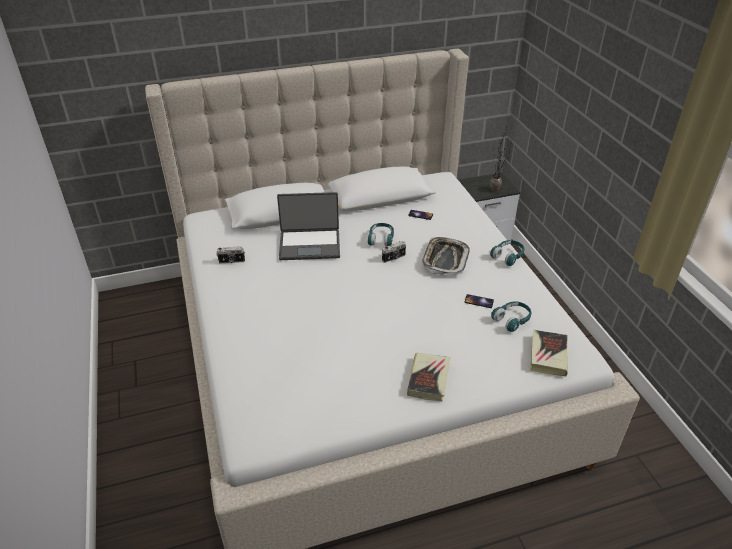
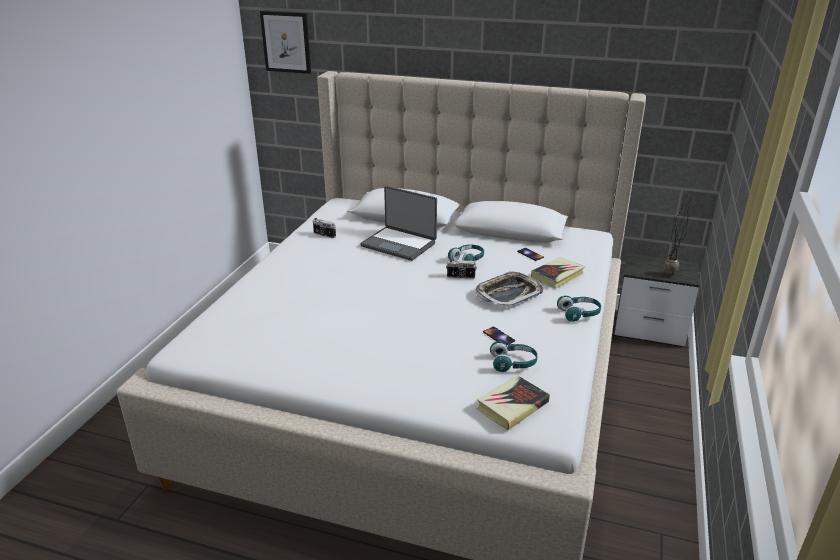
camera: 35 degrees right, 10 degrees down
book [407,353,450,401] -> book moved to [531,257,585,289]
none -> picture [260,11,311,74]

